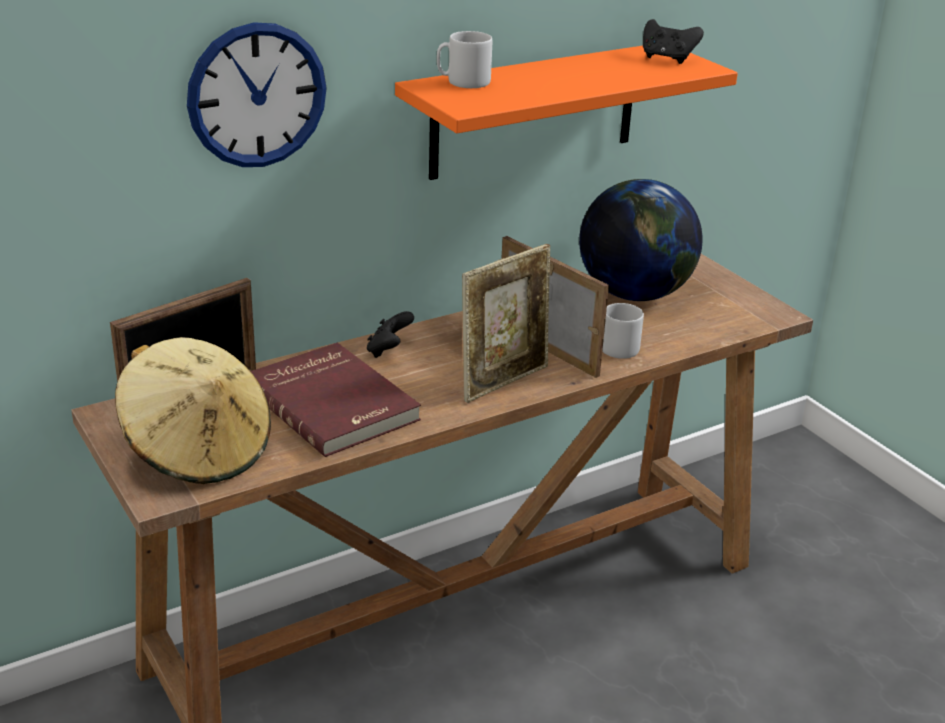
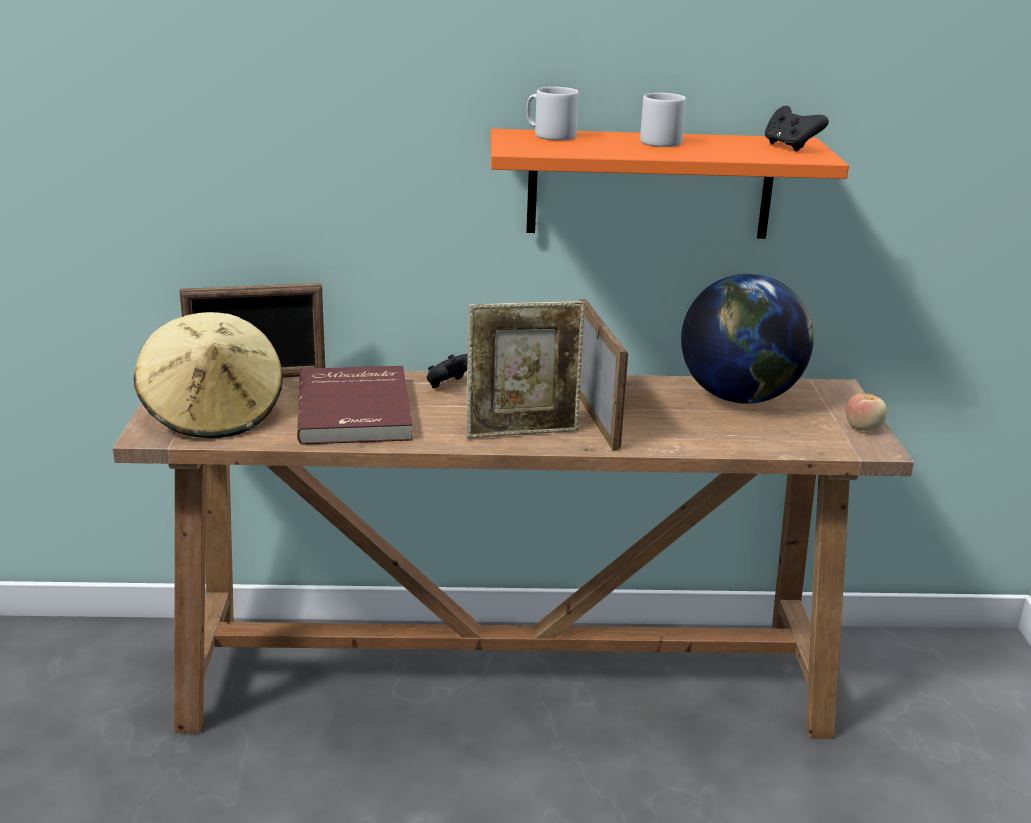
camera: 30 degrees right, 5 degrees down
wall clock [187,22,327,167] -> none
grey mug [602,303,644,359] -> grey mug moved to [640,93,686,147]
none -> apple [846,393,887,431]

